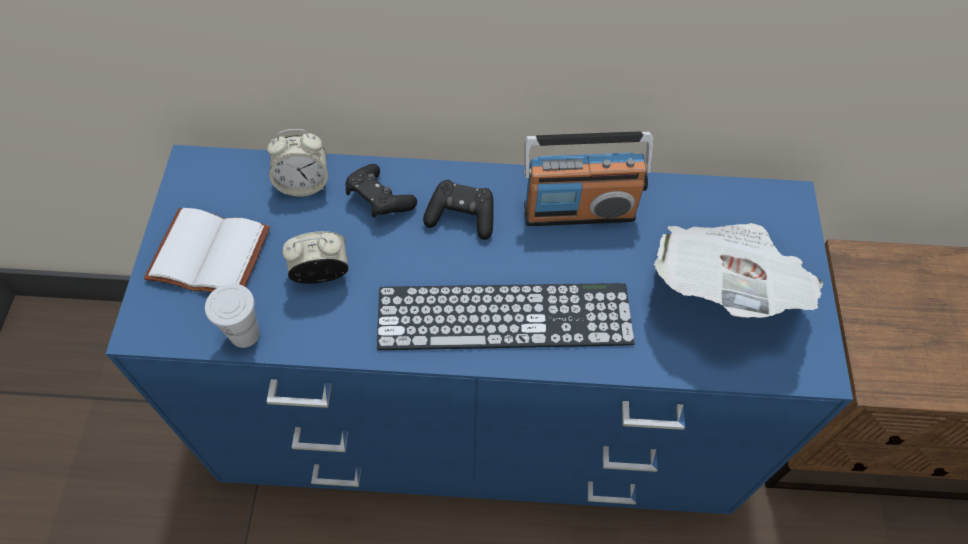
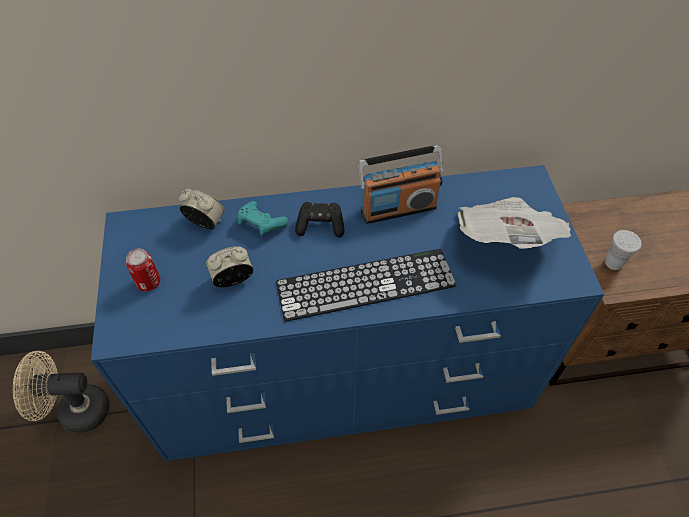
camera: 10 degrees left, 5 degrees down
white book [144,208,270,292] -> can [126,248,160,291]
white cup [205,284,260,348] -> white cup moved to [605,230,642,270]
alarm clock [267,129,328,197] -> alarm clock turned 135 degrees counterclockwise [179,189,225,229]
black game controller [345,164,417,218] -> turquoise game controller [237,201,288,235]
none -> beige fan [13,351,110,433]

